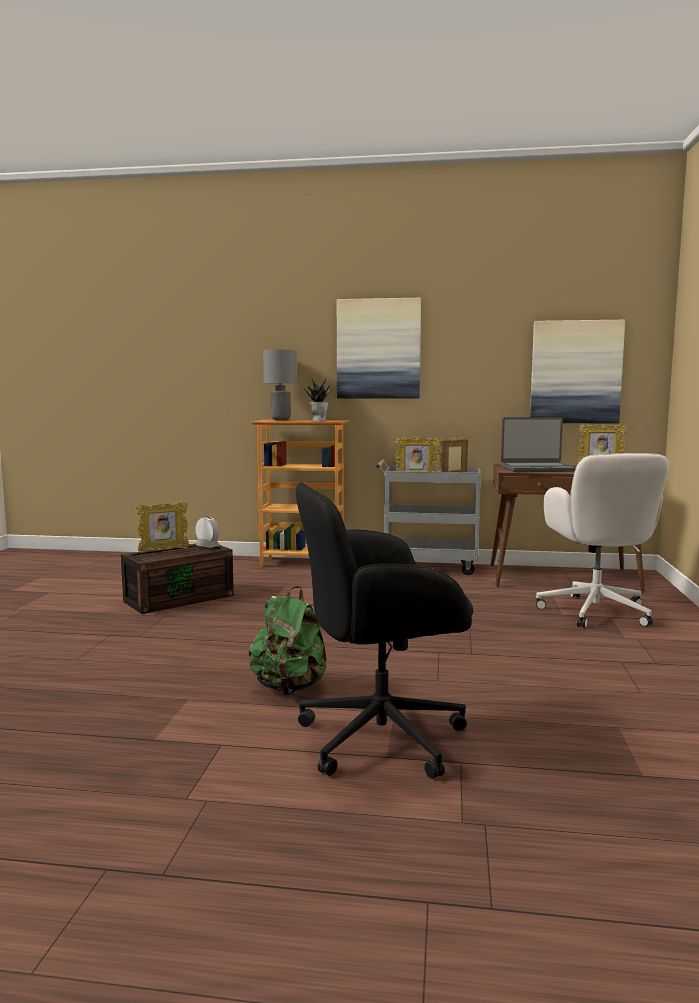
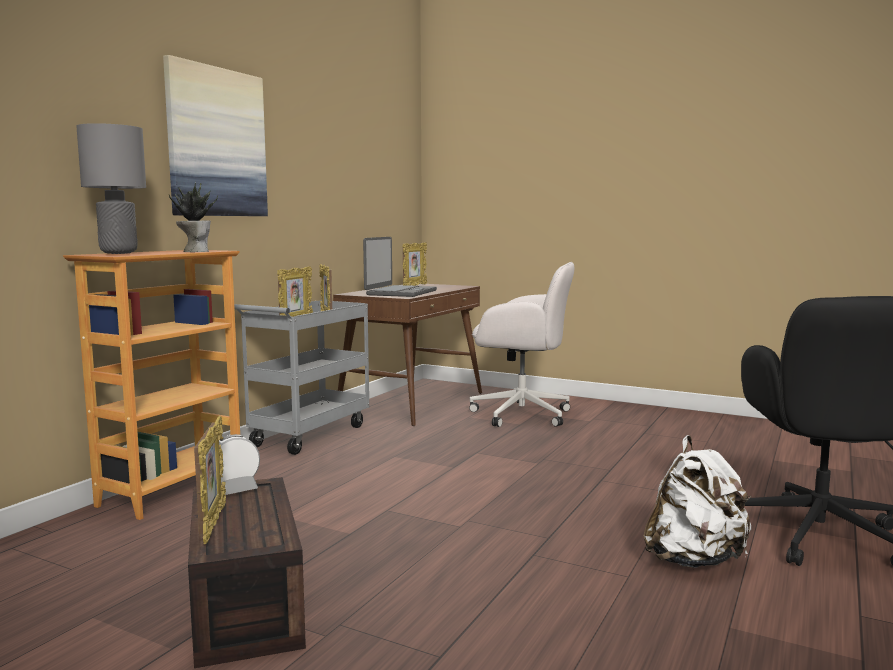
camera: 70 degrees left, 0 degrees up
green backpack [249,586,326,695] -> white backpack [643,435,751,568]
picture [530,320,625,424] -> none

